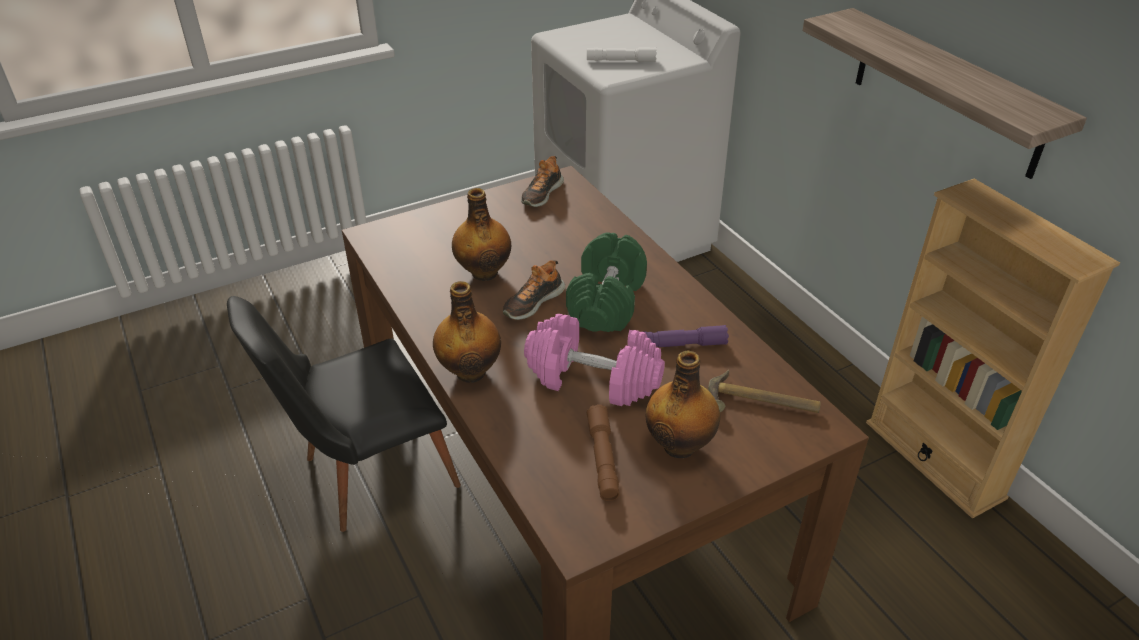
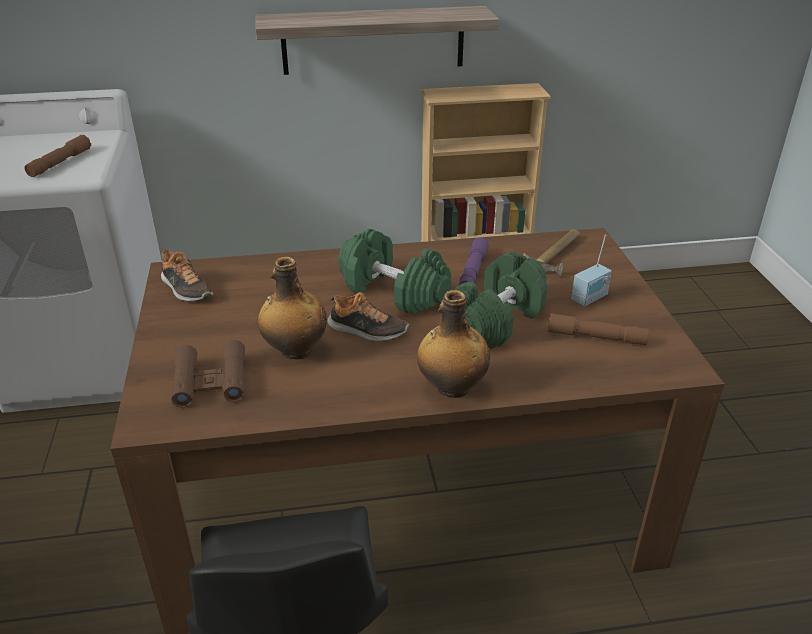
camera: 70 degrees left, 5 degrees down
shoe [503,260,565,320] -> shoe turned 45 degrees counterclockwise [327,292,410,341]
pink dumbbell [524,314,665,406] -> green dumbbell [454,252,547,349]
white flashlight [587,47,657,62] -> brown flashlight [24,135,91,177]
bottle [646,351,720,458] -> radio [571,235,612,306]
none -> brown binoculars [171,340,245,407]

